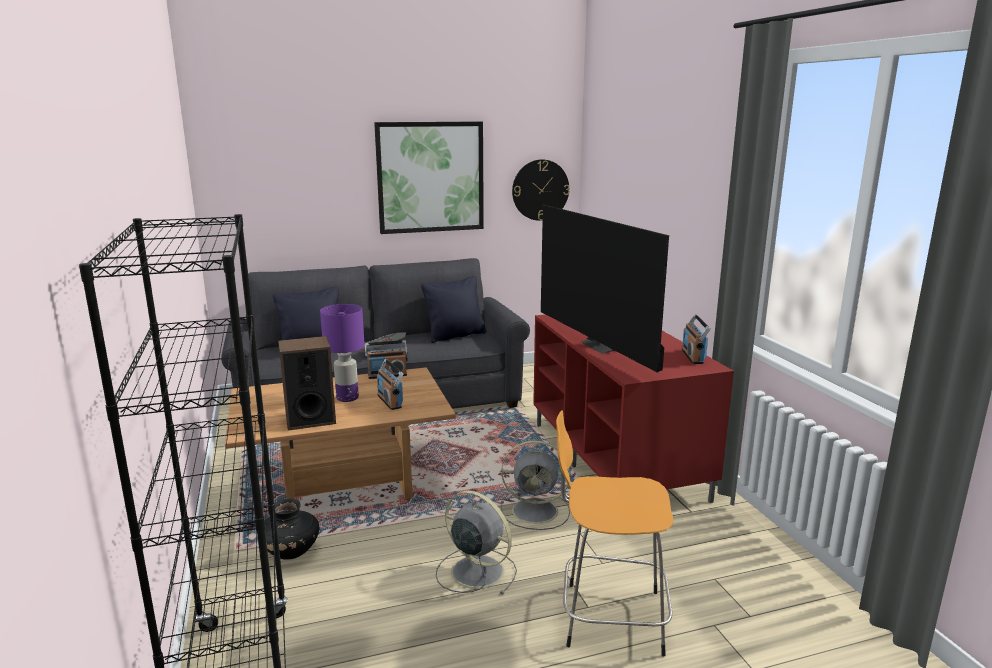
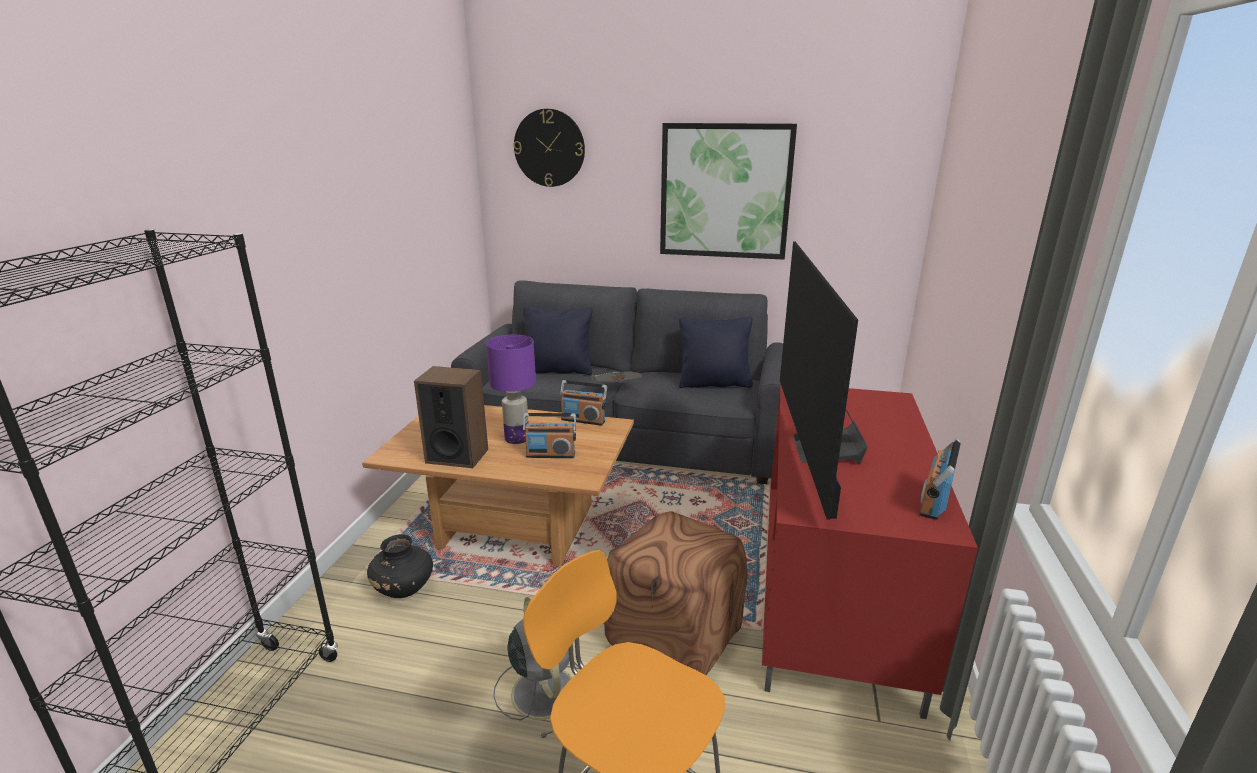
camera: 30 degrees right, 5 degrees up
radio [377,359,404,410] -> radio turned 90 degrees counterclockwise [523,413,576,458]
grey fan [501,441,570,530] -> brown ottoman [604,512,747,675]
wall clock [512,159,570,221] -> wall clock moved to [513,109,585,187]

